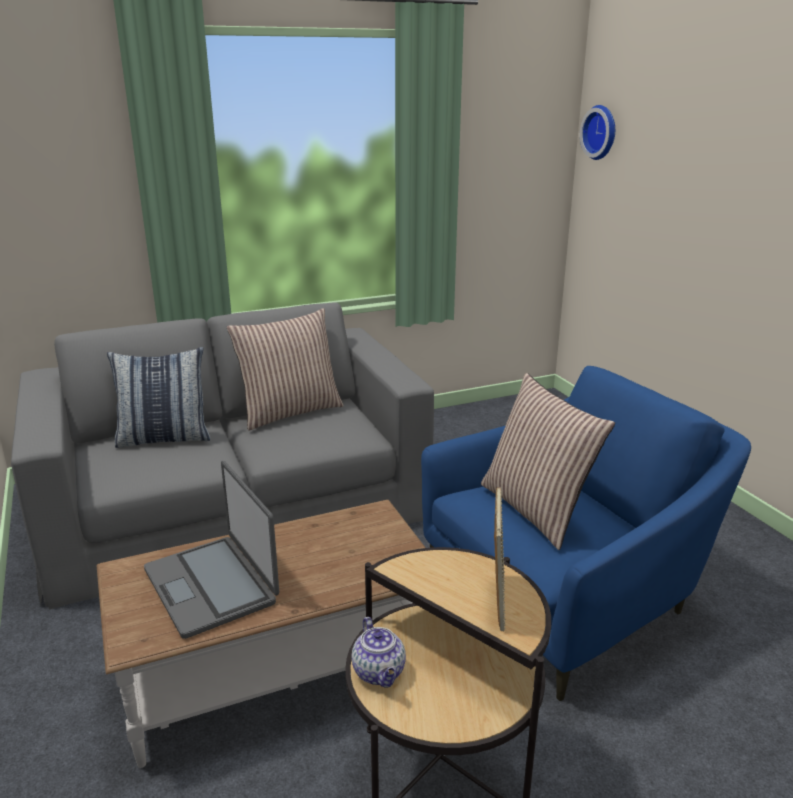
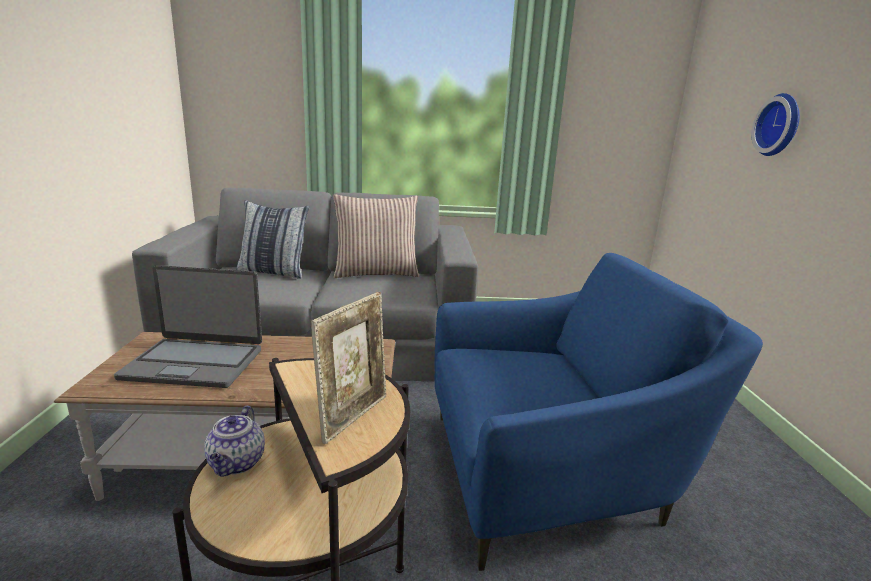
camera: 20 degrees right, 5 degrees down
laptop [144,461,279,639] -> laptop turned 75 degrees counterclockwise [114,265,262,388]
pillow [481,373,615,550] -> none
wall clock [580,105,615,160] -> wall clock moved to [751,93,800,156]

